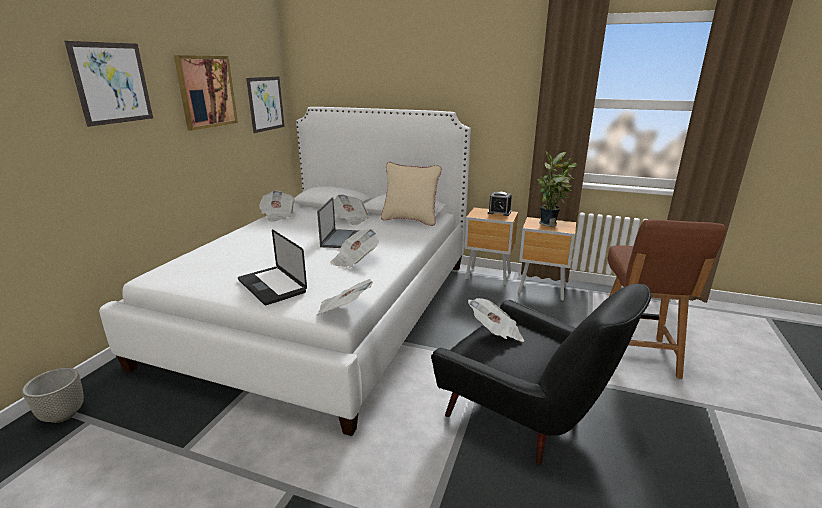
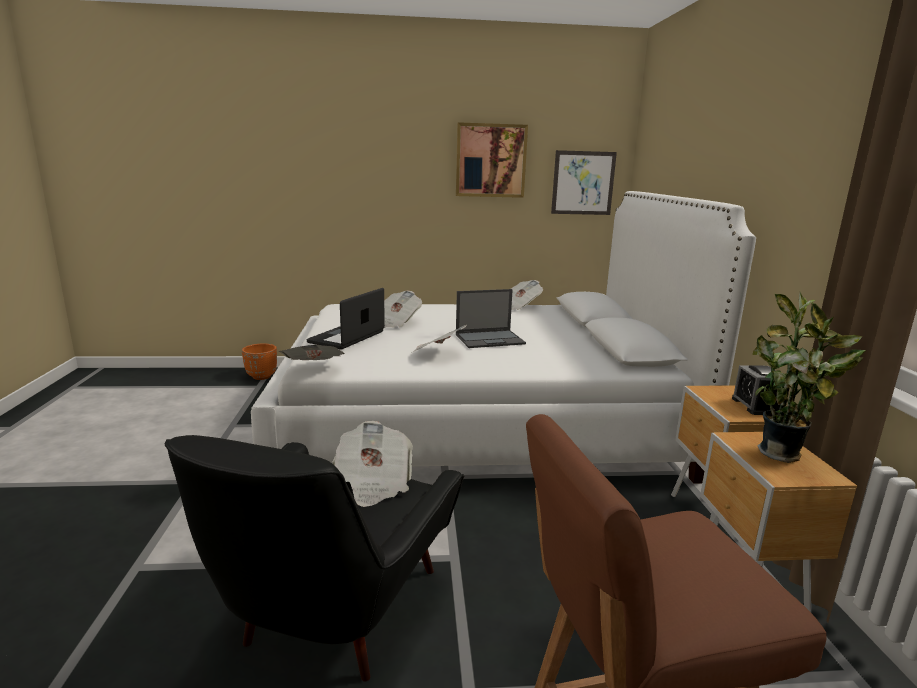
camera: 65 degrees right, 5 degrees down
grey planter [22,368,84,423] -> orange planter [242,343,277,380]
picture [64,41,153,127] -> none
newspaper [333,194,369,225] -> newspaper moved to [384,291,422,328]
beige pillow [381,162,442,226] -> none

